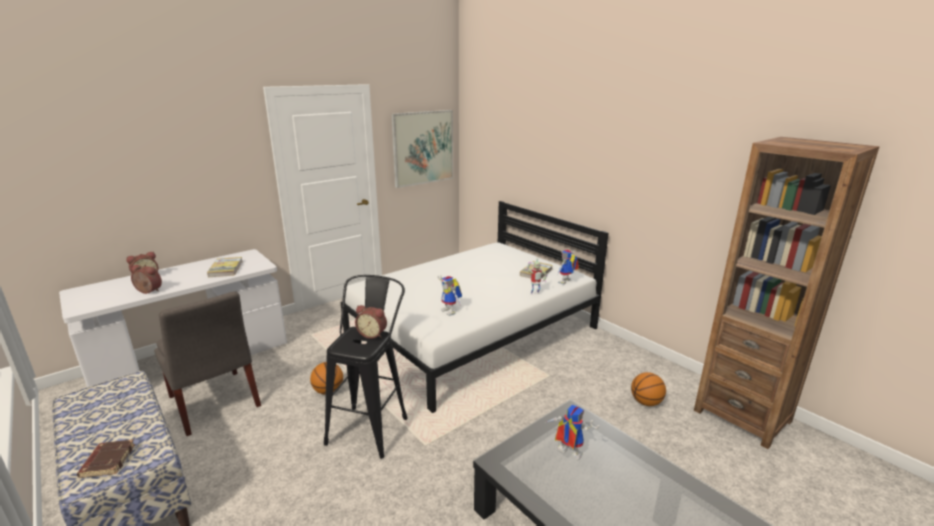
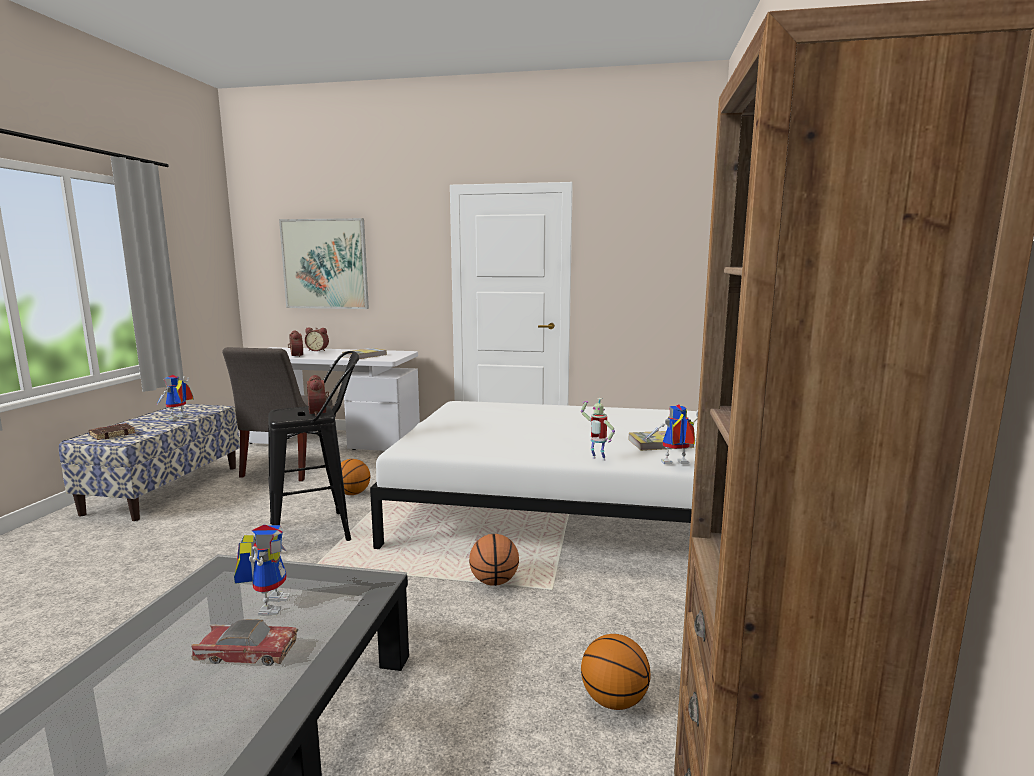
camera: 50 degrees right, 10 degrees down
picture [391,110,453,188] -> picture moved to [279,218,369,309]
toy robot [438,275,462,316] -> toy robot moved to [156,375,194,420]
none -> toy car [191,619,298,666]
none -> basketball [469,534,519,586]

